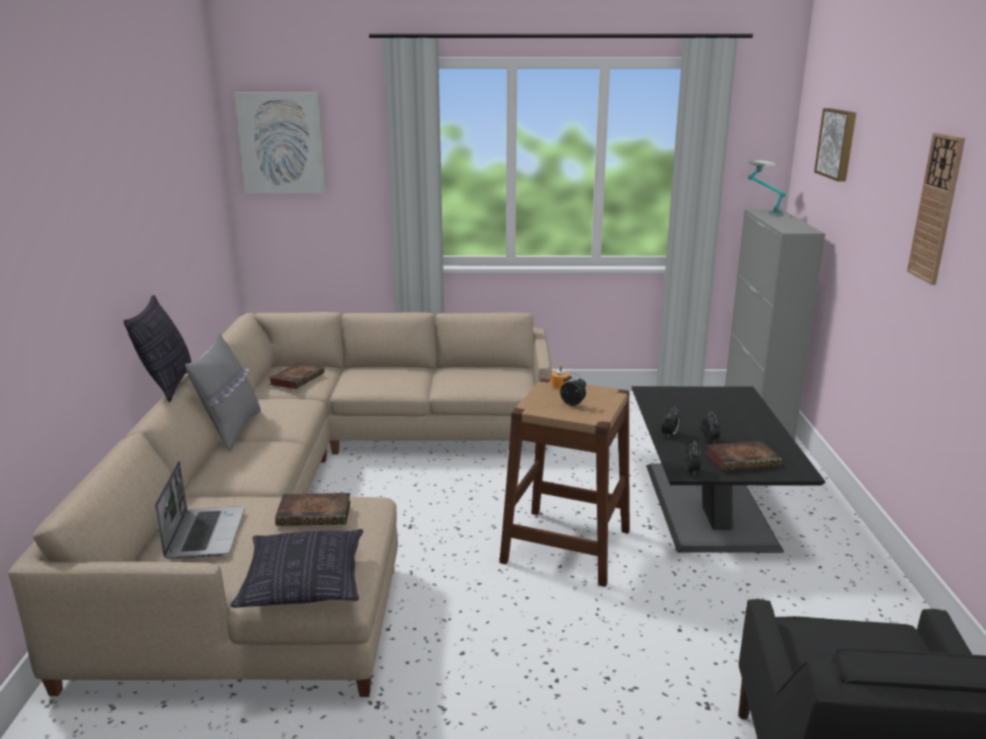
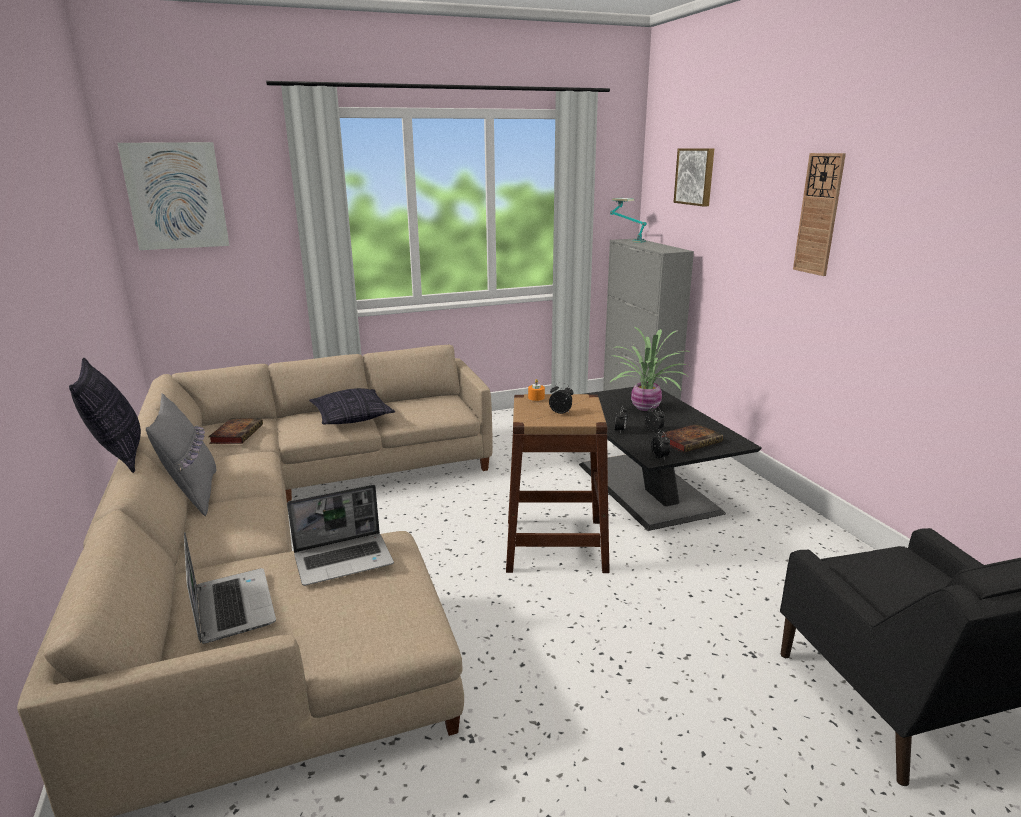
camera: 20 degrees left, 0 degrees up
pillow [230,529,363,608] -> pillow moved to [309,388,395,425]
book [275,493,351,526] -> laptop [287,484,394,586]
none -> potted plant [609,327,693,411]

